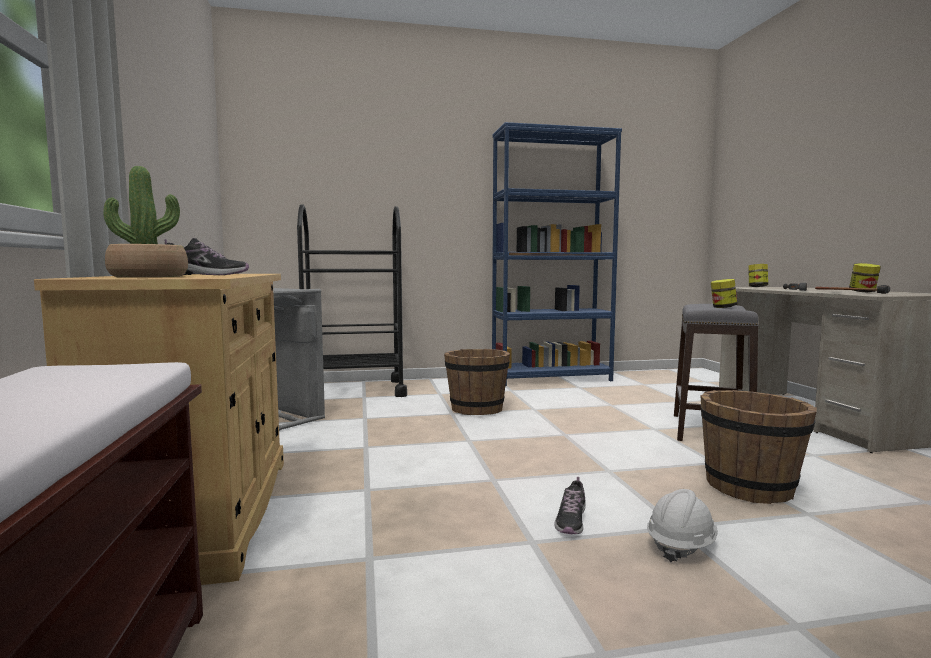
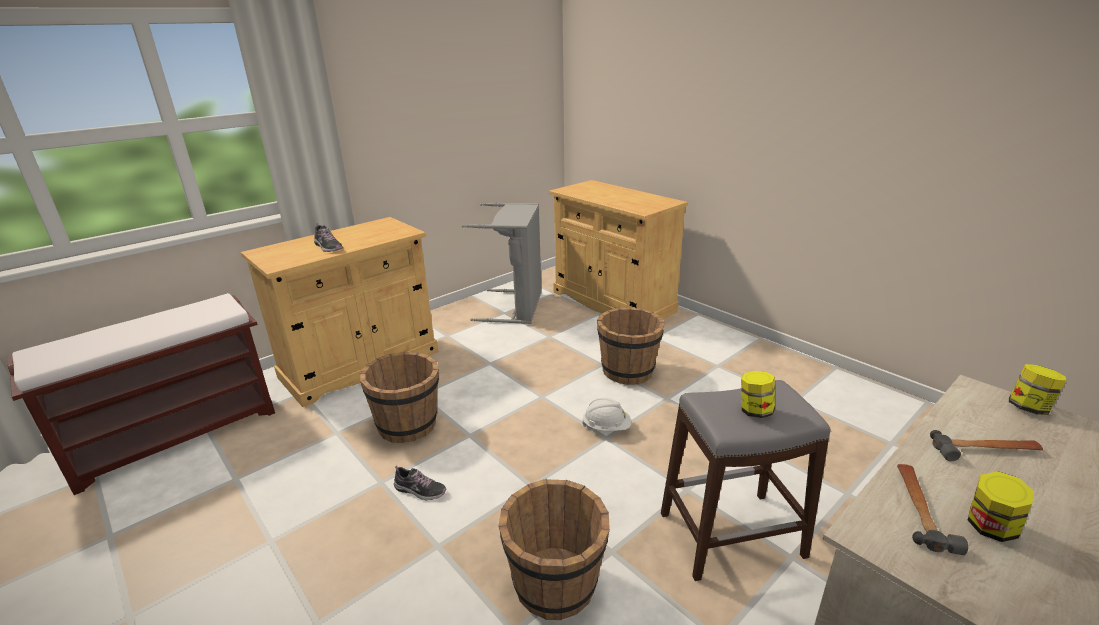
camera: 60 degrees right, 20 degrees up
potted plant [103,166,188,277] -> none
black cart [297,204,407,397] -> beige cabinet [549,180,688,319]
blue bookcase [492,122,622,386] -> none
shoe [554,477,586,534] -> shoe turned 150 degrees counterclockwise [394,465,446,500]
white hard hat [647,489,718,562] -> white hard hat moved to [582,398,631,431]
none -> brown bucket [360,352,439,443]

